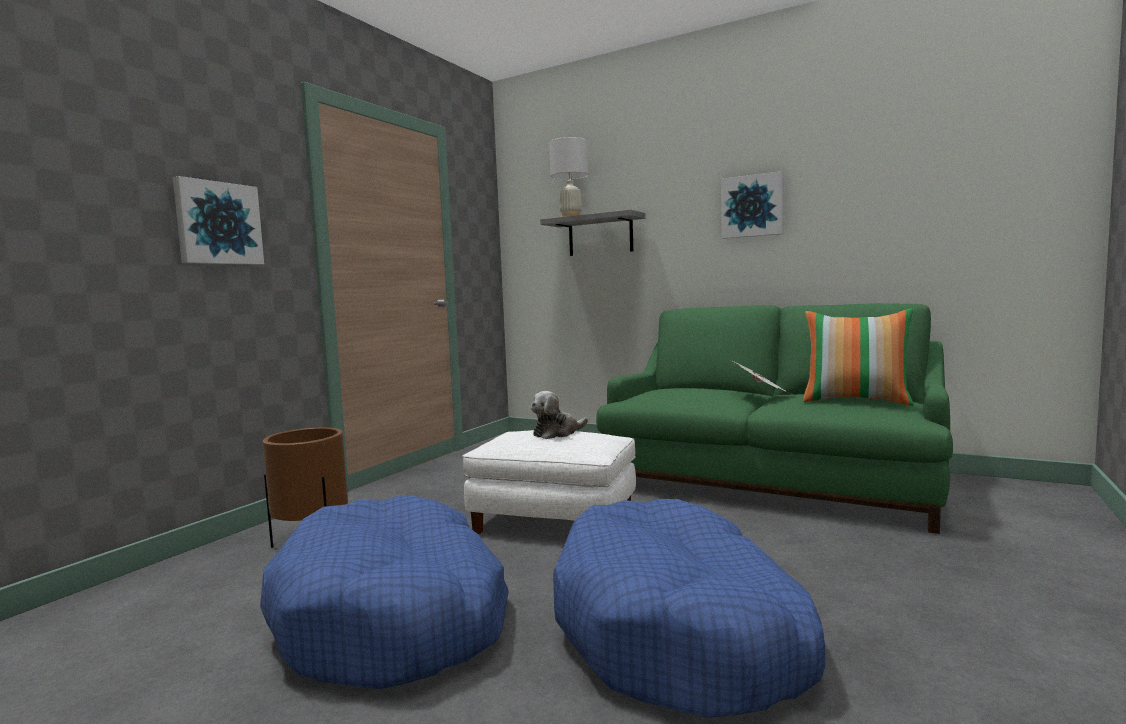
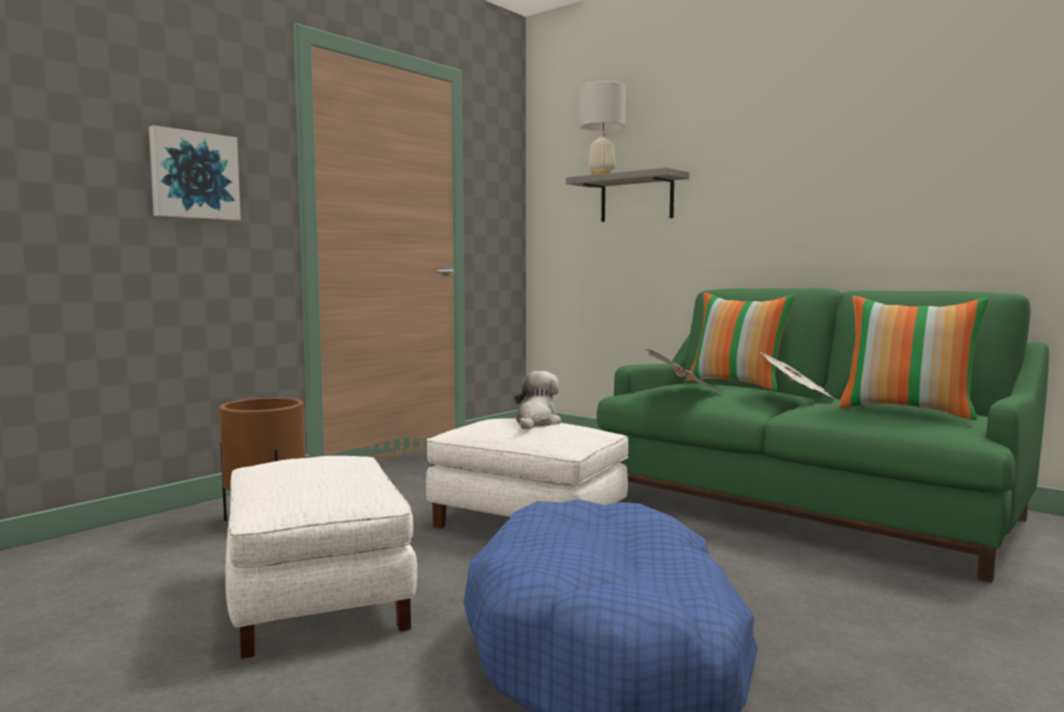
camera: 10 degrees right, 0 degrees up
blue dog bed [260,495,509,689] -> white ottoman [225,456,417,659]
plush toy [531,391,588,439] -> plush toy turned 135 degrees clockwise [514,371,561,429]
picture [721,171,784,239] -> none
none -> newspaper [645,349,724,392]
none -> pillow [686,293,796,391]

